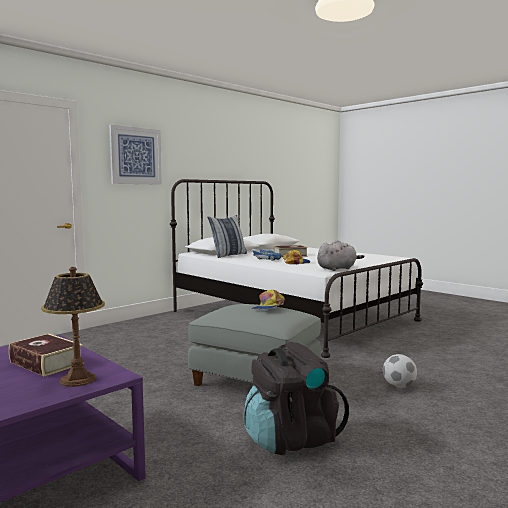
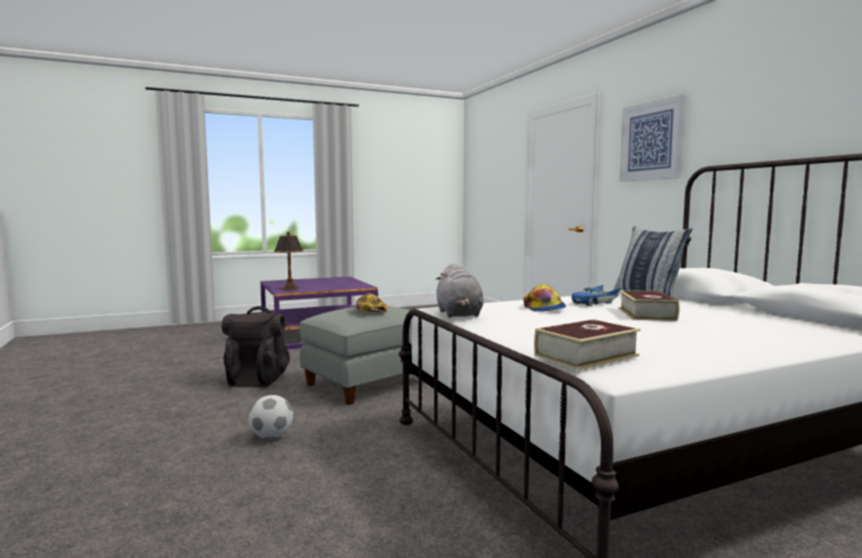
camera: 110 degrees right, 0 degrees up
book [9,333,84,376] -> book moved to [534,319,640,370]

